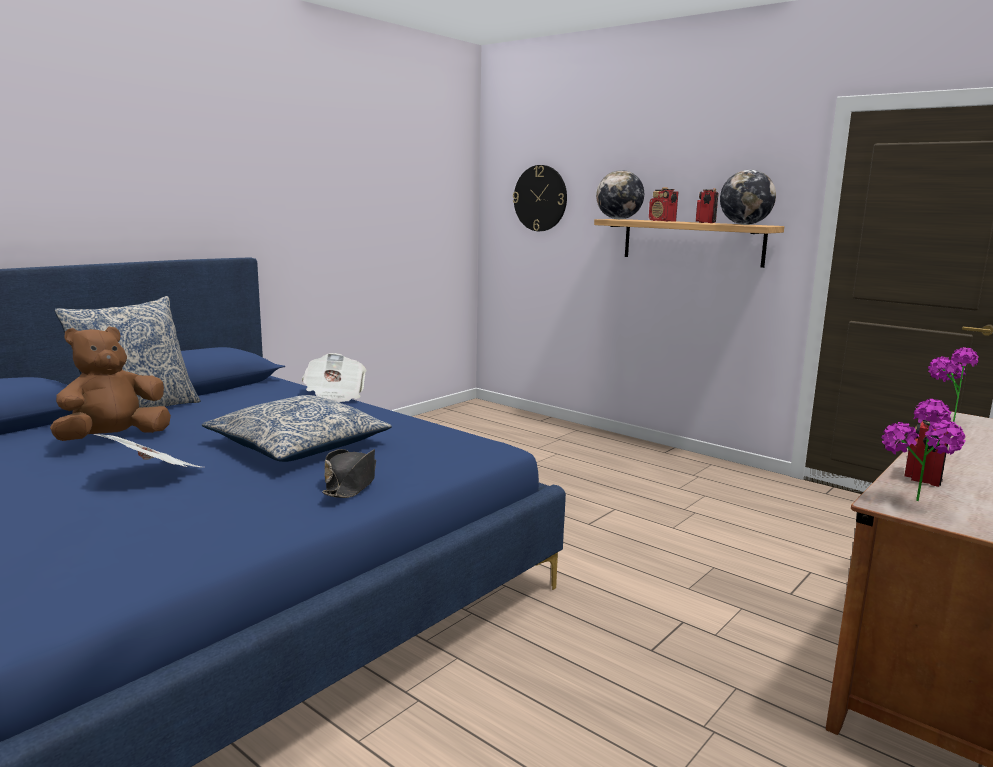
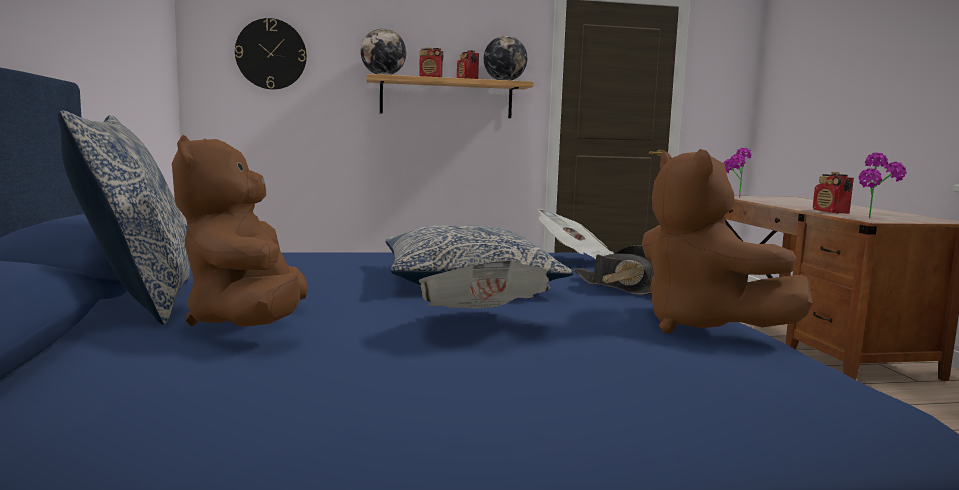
camera: 50 degrees left, 5 degrees down
newspaper [302,353,366,403] -> newspaper moved to [538,209,614,259]
none -> brown plush toy [642,149,813,333]

